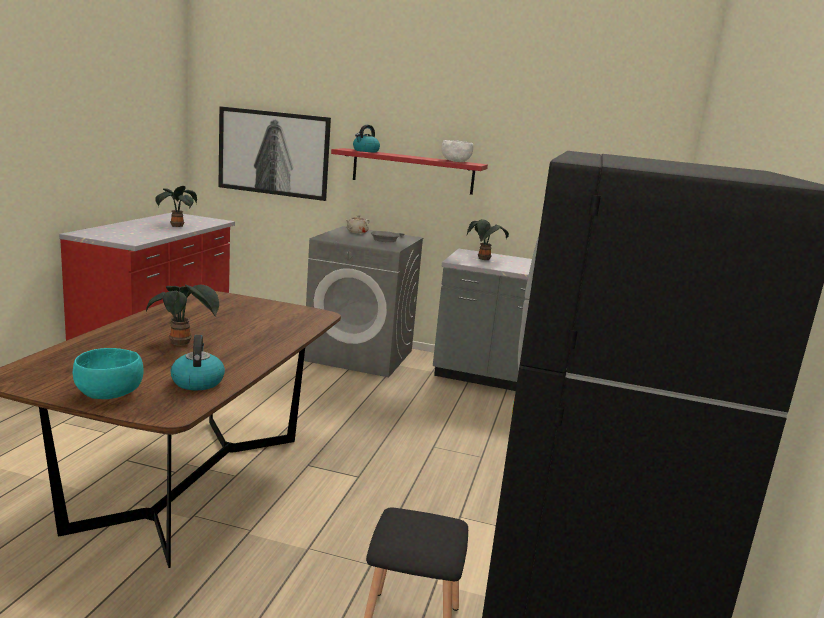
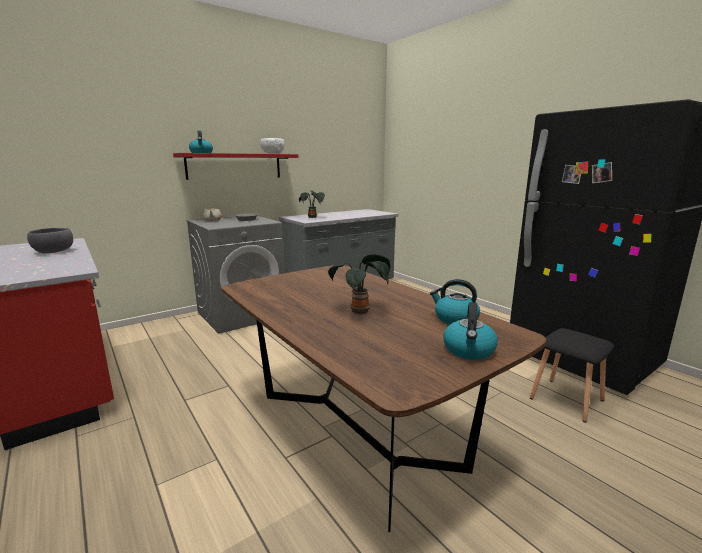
camera: 50 degrees left, 0 degrees up
turquoise bowl [73,348,144,399] -> kettle [443,302,498,360]
potted plant [155,186,197,227] -> grey bowl [27,228,73,253]
picture [218,106,331,201] -> none

